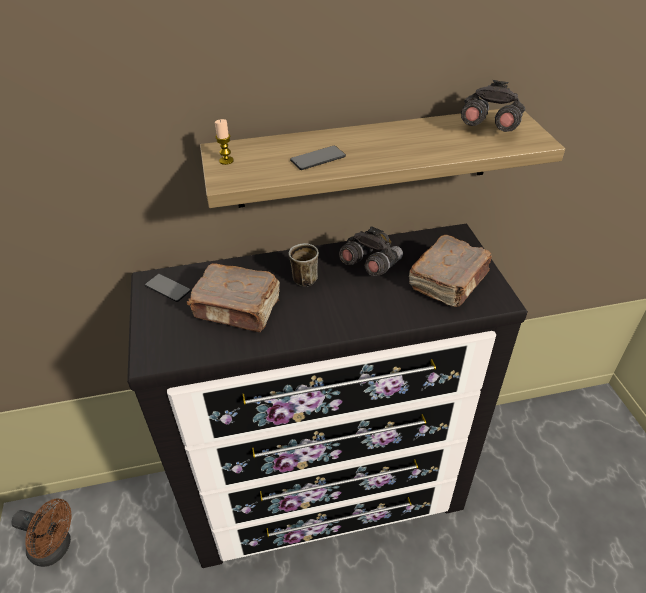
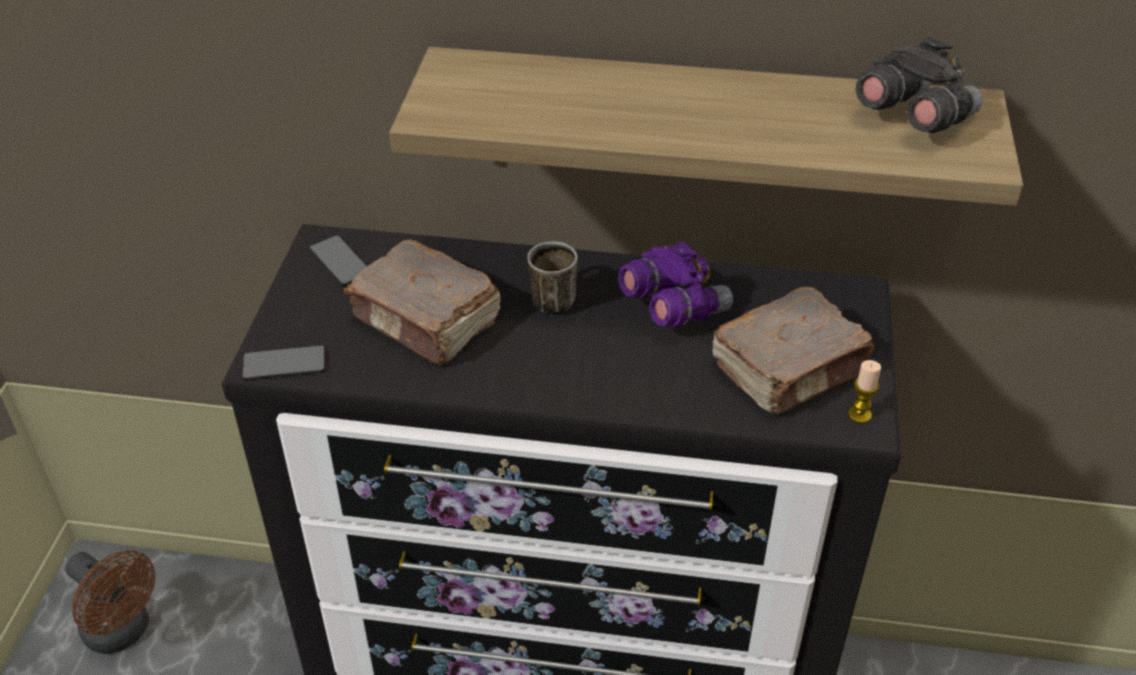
camera: 20 degrees right, 0 degrees up
candle [215,119,234,165] -> candle moved to [848,360,881,423]
phone [290,146,346,170] -> phone moved to [242,345,325,380]
grey binoculars [339,226,403,276] -> purple binoculars [618,241,733,328]

